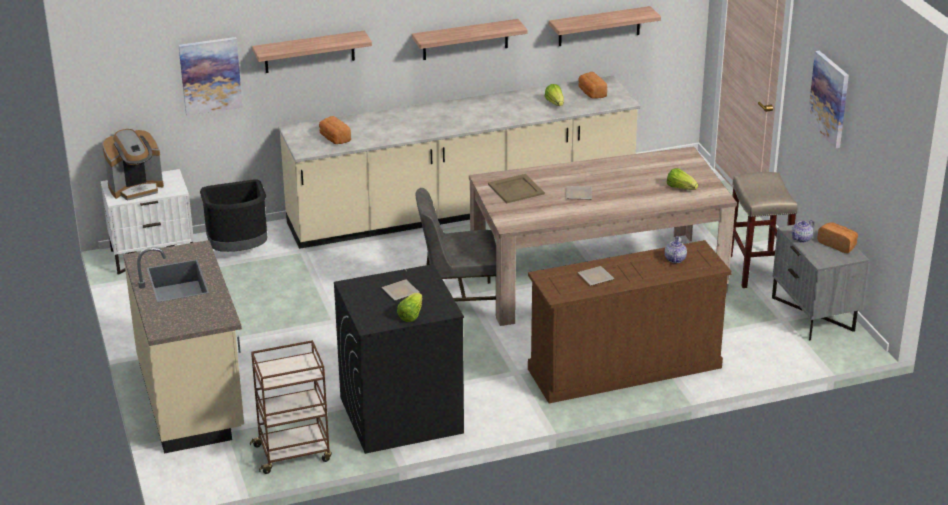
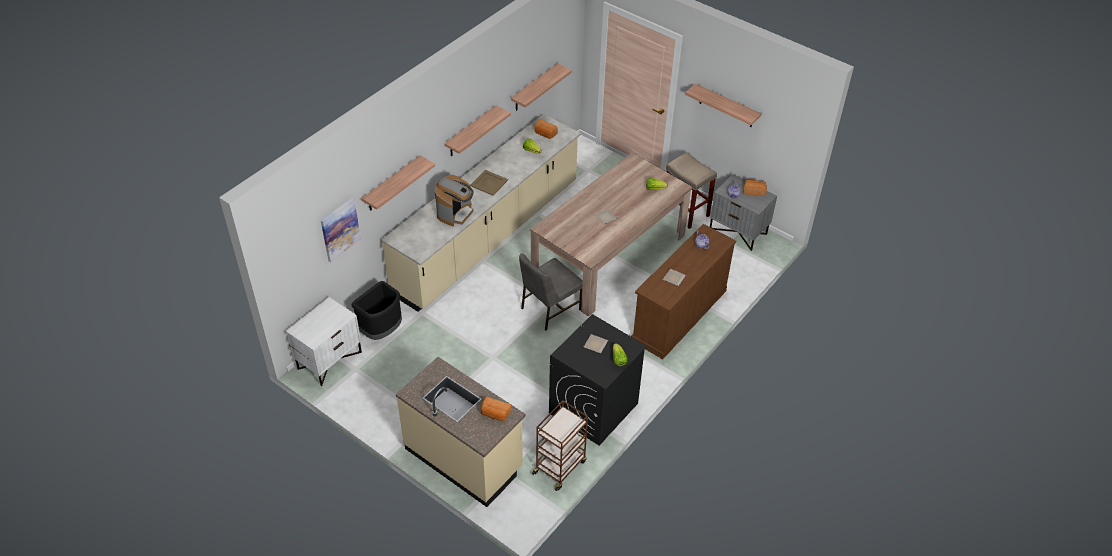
camera: 35 degrees left, 15 degrees up
coffee machine [102,129,164,201] -> coffee machine moved to [435,175,474,226]
bread [319,116,351,144] -> bread moved to [481,397,511,421]
beige tray [488,174,545,203] -> beige tray moved to [470,170,508,196]
picture [807,51,849,148] -> shelf [685,84,761,127]

